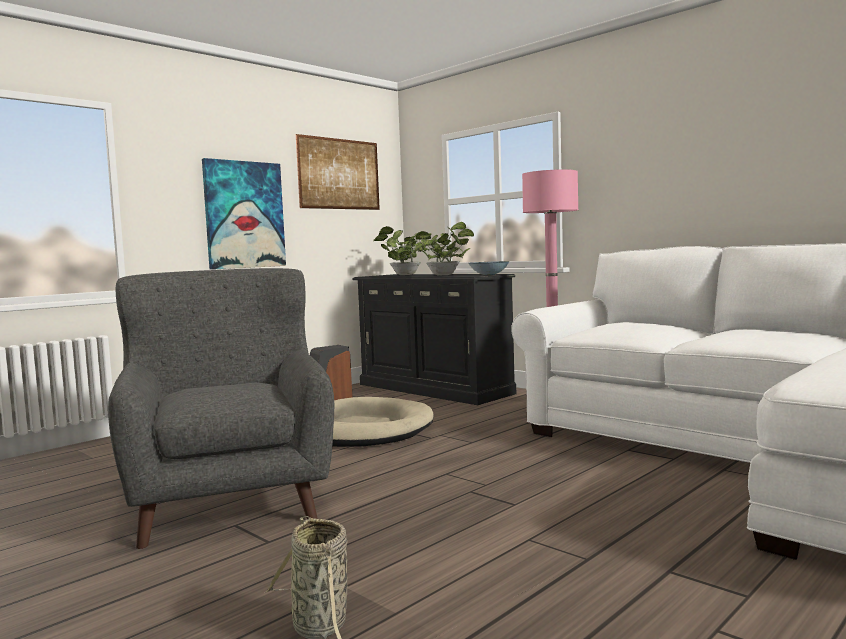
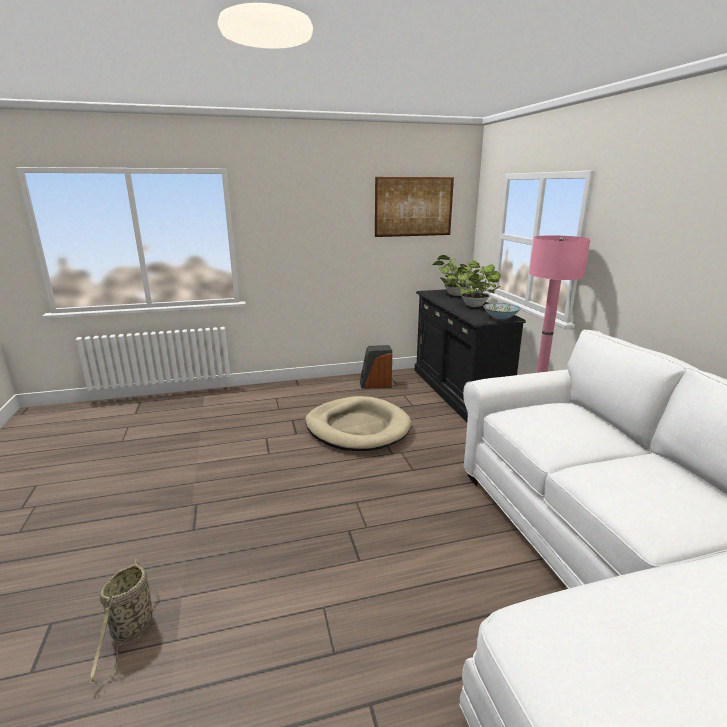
camera: 30 degrees right, 15 degrees up
grey armchair [108,268,334,549] -> none
picture [202,158,286,270] -> none

